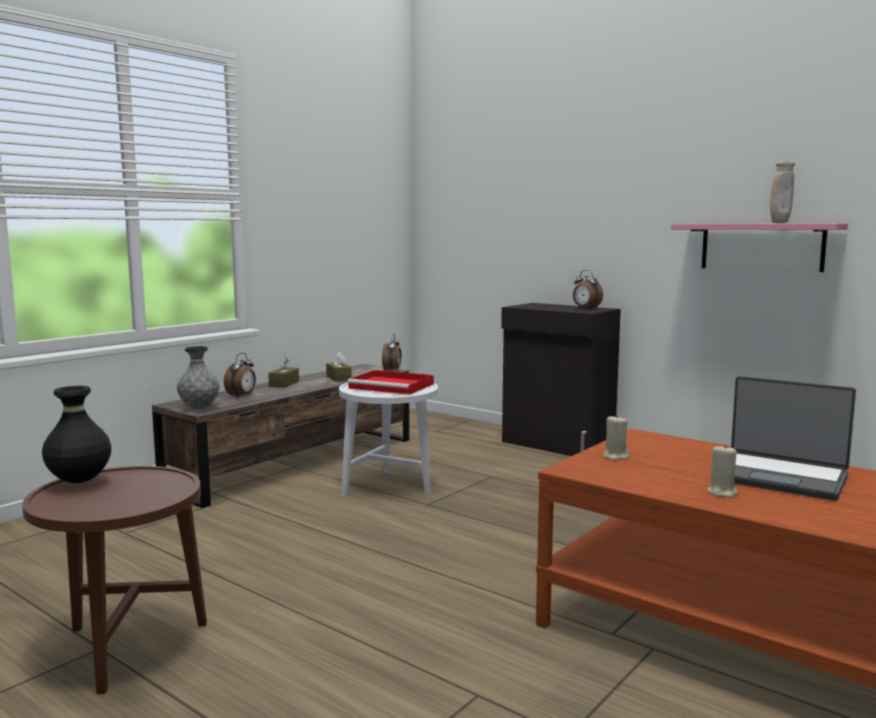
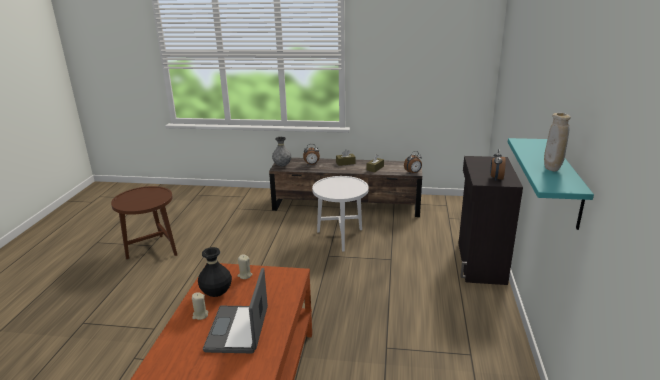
camera: 60 degrees right, 15 degrees up
black vase [42,386,111,483] -> black vase moved to [198,247,232,297]
red tray [347,370,434,395] -> none
pink shelf [671,223,848,272] -> turquoise shelf [508,138,594,230]

